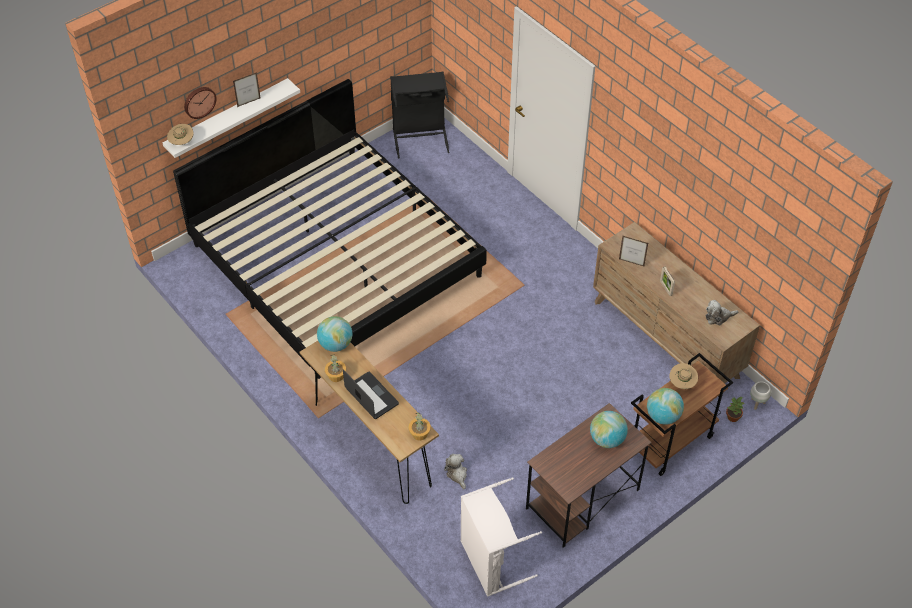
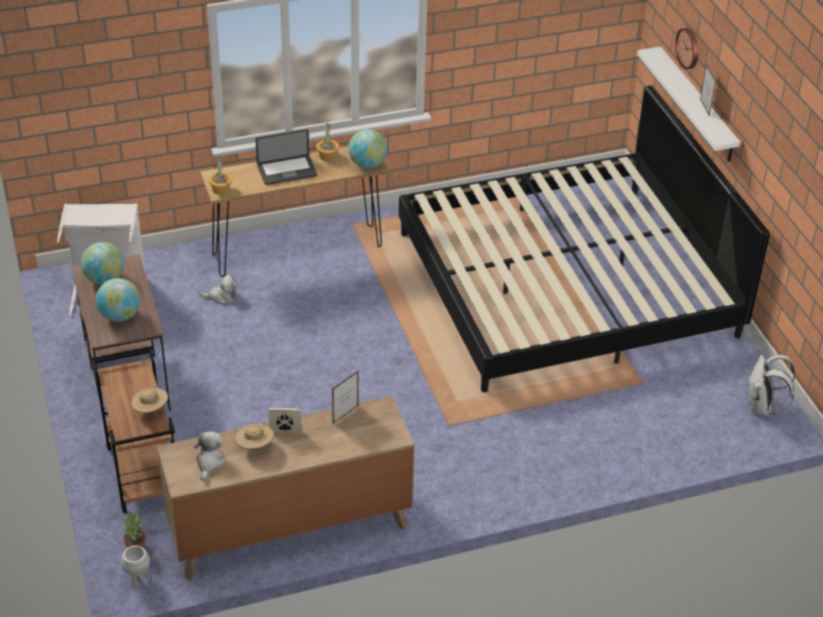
camera: 110 degrees right, 10 degrees down
beige hat [167,124,193,145] -> beige hat moved to [236,424,274,450]
black laundry basket [390,71,450,158] -> white backpack [748,354,795,416]
globe [647,388,684,425] -> globe moved to [81,242,124,285]

